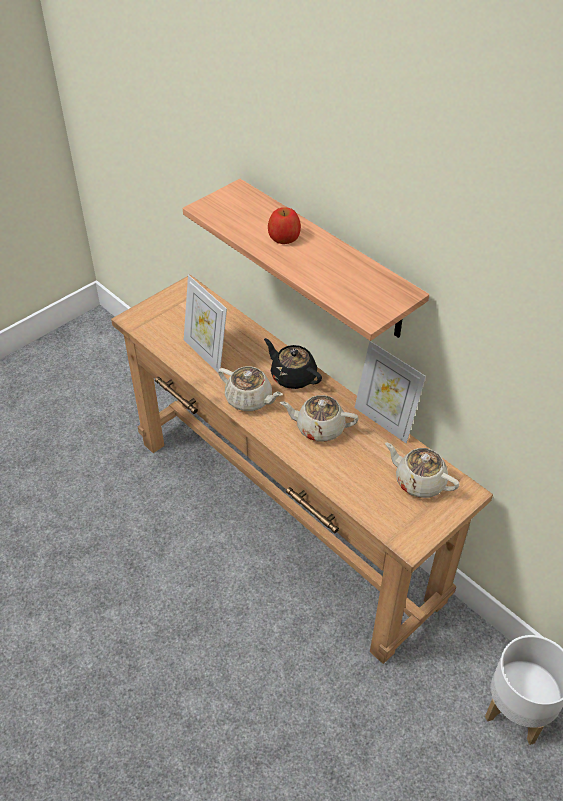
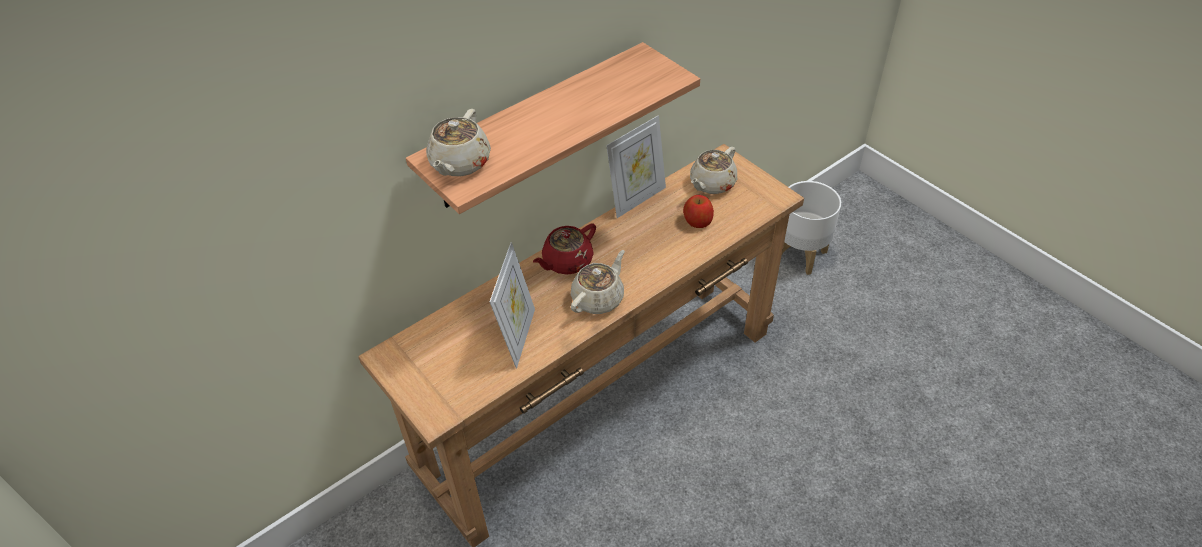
camera: 85 degrees left, 0 degrees up
picture frame [184,275,227,373] -> picture frame turned 45 degrees counterclockwise [490,242,535,368]
black teapot [264,338,322,389] -> red teapot [533,223,596,275]
apple [268,207,301,244] -> apple moved to [683,195,714,228]
beige teapot [280,395,359,442] -> beige teapot moved to [426,109,491,176]

